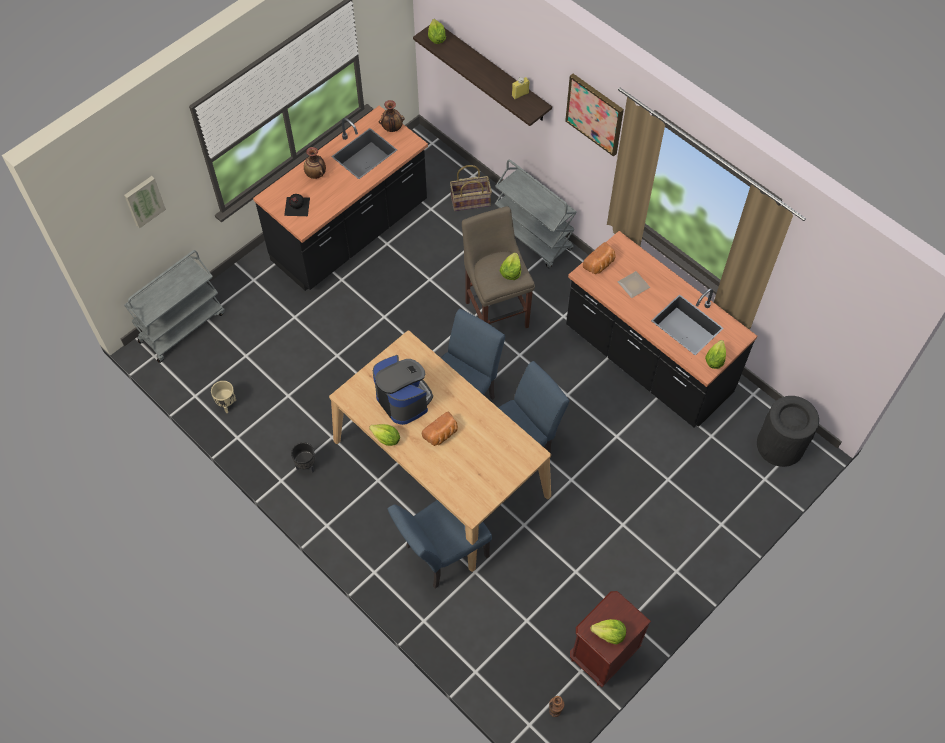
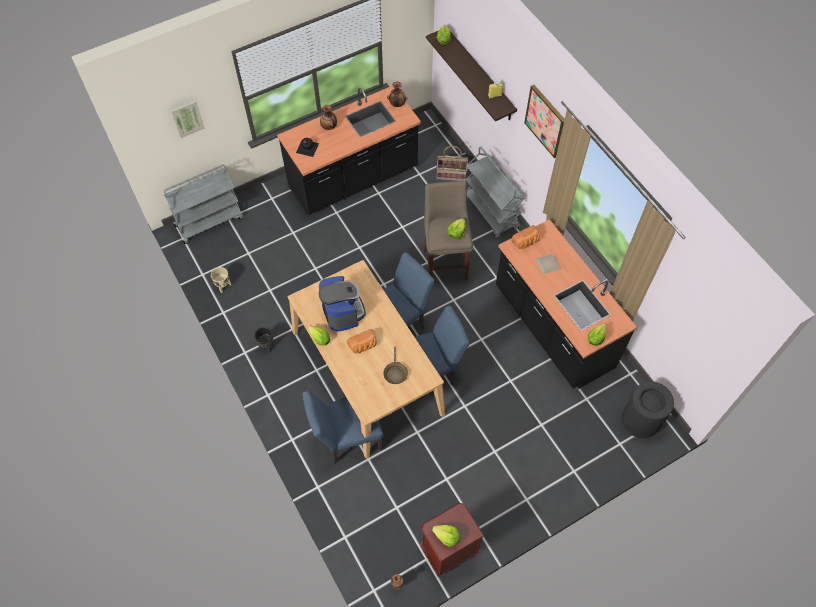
camera: 15 degrees right, 0 degrees up
none -> brown frying pan [383,347,408,384]

